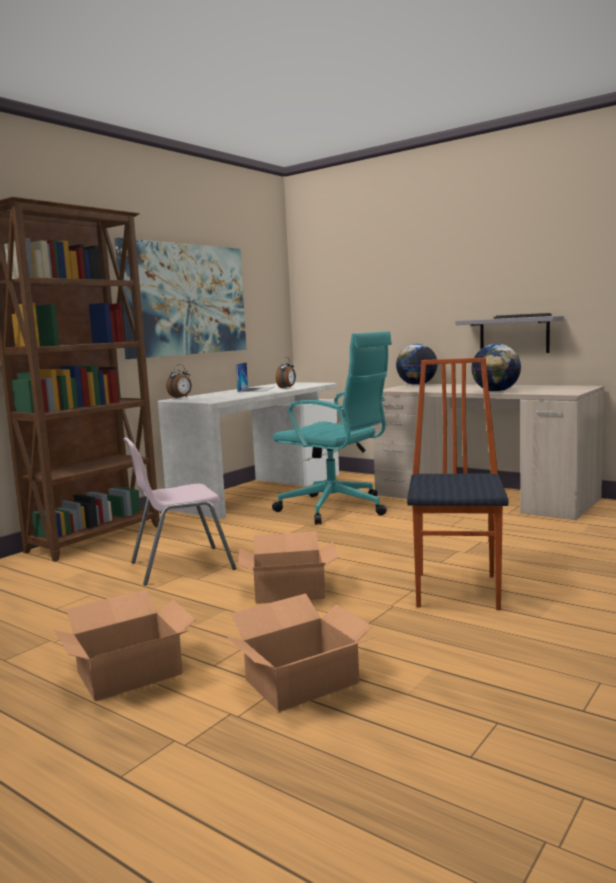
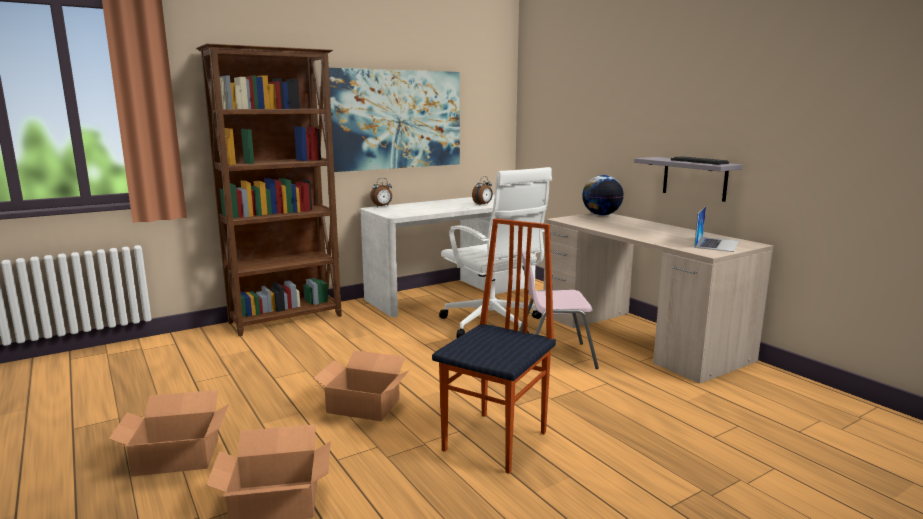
camera: 20 degrees right, 5 degrees up
pink chair [123,437,236,585] -> pink chair moved to [519,249,599,369]
laptop [236,362,274,392] -> laptop moved to [694,206,739,252]
turquoise office chair [272,331,392,525] -> white office chair [439,167,552,338]
globe [471,344,521,392] -> none

